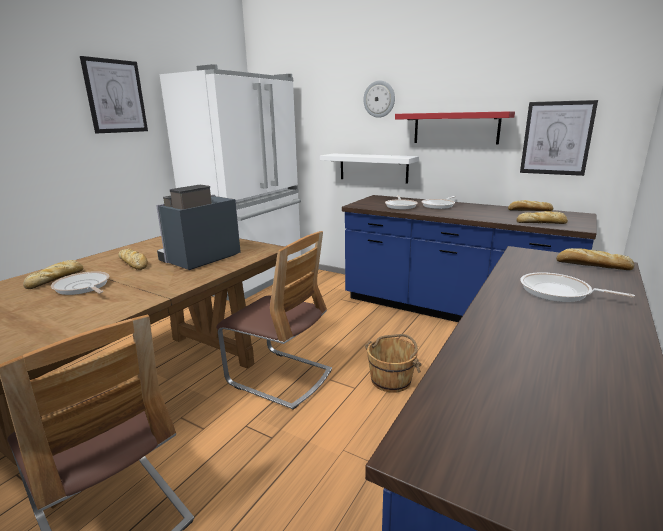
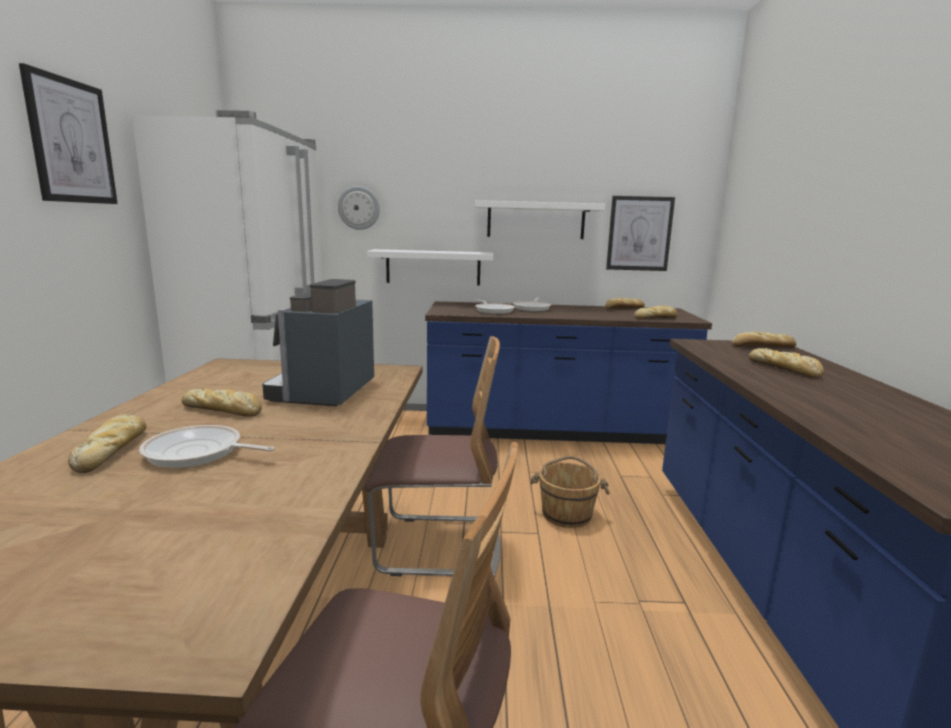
camera: 30 degrees left, 5 degrees down
wall clock [363,81,395,118] -> wall clock moved to [338,186,380,230]
red shelf [395,111,515,144] -> white shelf [474,200,606,239]
frying pan [520,272,635,302] -> bread [749,348,824,378]

